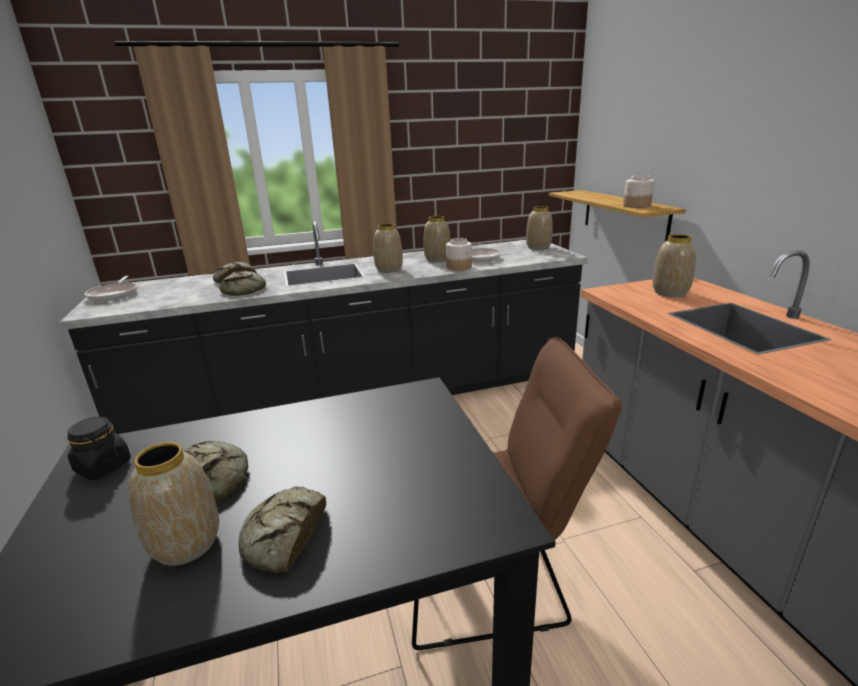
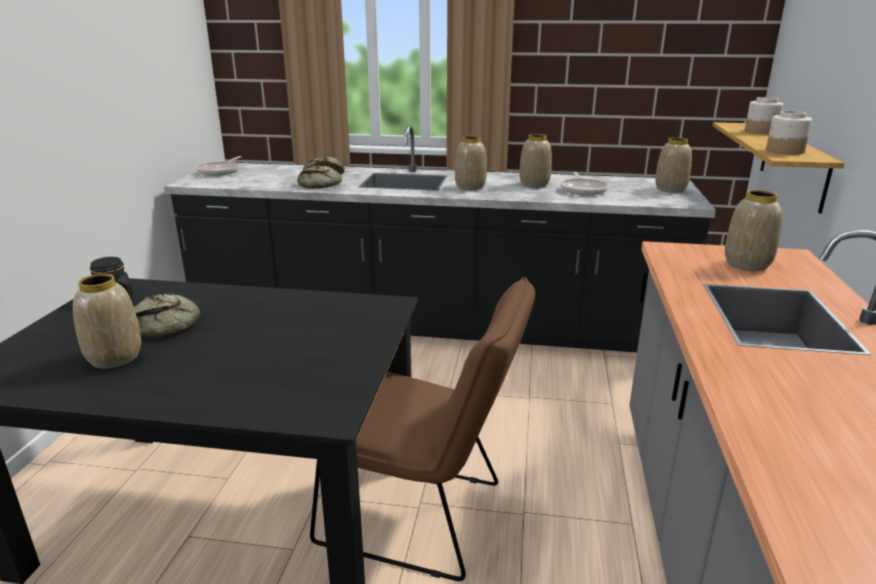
camera: 25 degrees right, 0 degrees up
bread [238,486,326,573] -> none
jar [446,238,472,271] -> jar moved to [745,97,783,134]

